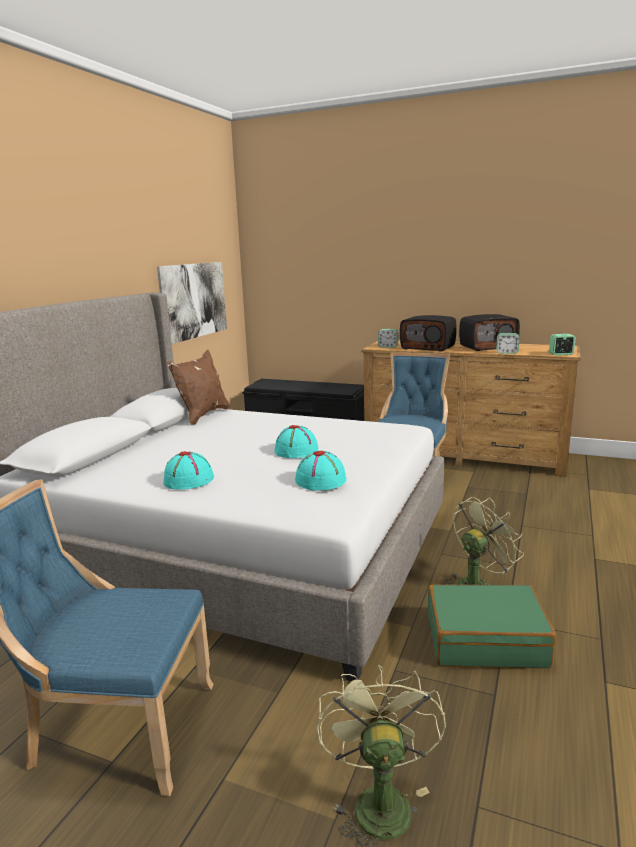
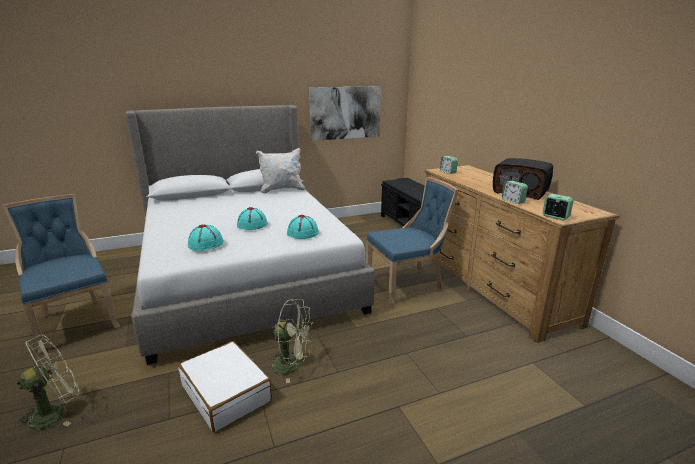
camera: 45 degrees right, 5 degrees up
turquoise hat [163,451,214,490] -> turquoise hat moved to [287,215,319,239]
brown pillow [167,350,231,425] -> white pillow [256,148,305,194]
radio [400,315,457,352] -> none
green suitcase [428,585,556,668] -> white suitcase [178,341,272,432]

